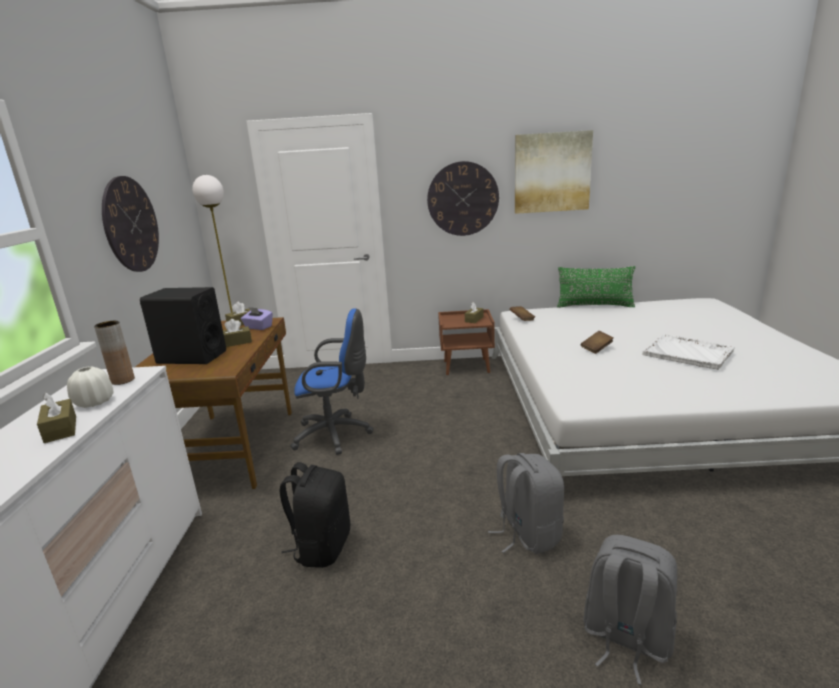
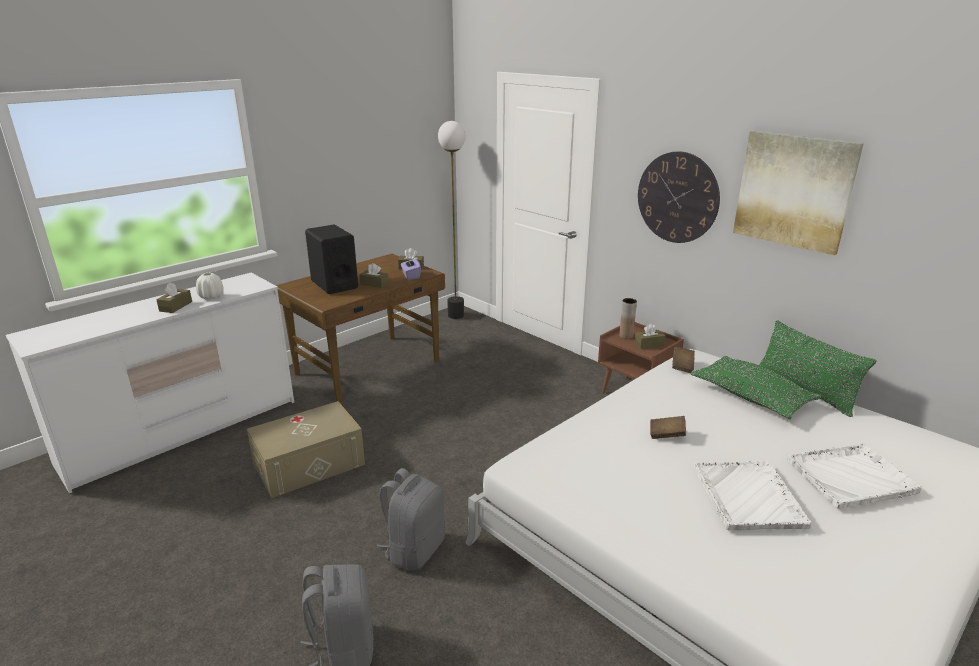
camera: 45 degrees right, 5 degrees up
brown vase [94,321,135,385] -> brown vase moved to [619,298,637,339]
wall clock [102,176,159,272] -> none
black backpack [280,462,350,568] -> beige storage box [247,401,365,498]
blue office chair [290,308,373,455] -> none
none -> green pillow [691,356,822,419]
none -> white tray [787,443,922,509]

